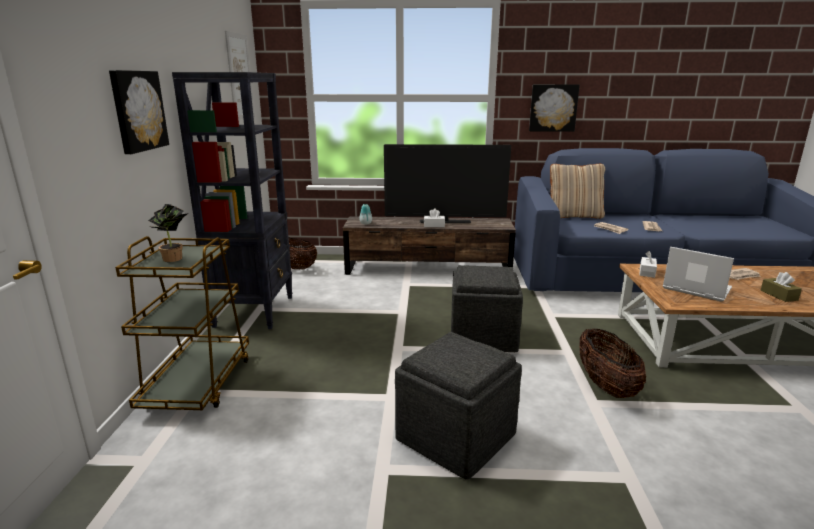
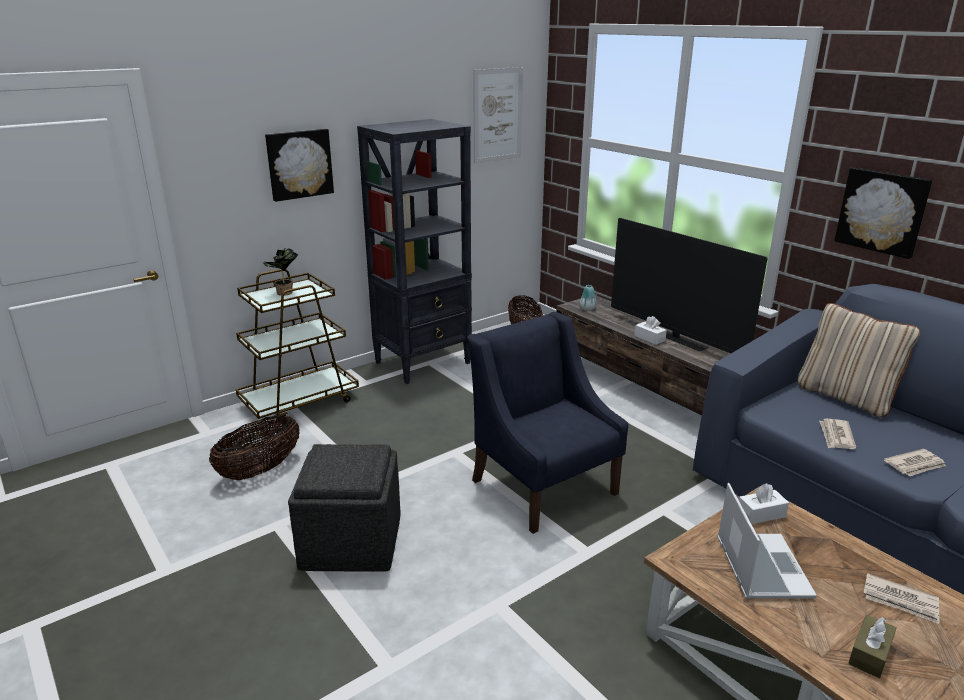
camera: 50 degrees right, 5 degrees up
grey ottoman [451,265,523,352] -> blue armchair [467,312,628,534]
basket [579,328,646,398] -> basket moved to [209,415,300,480]

